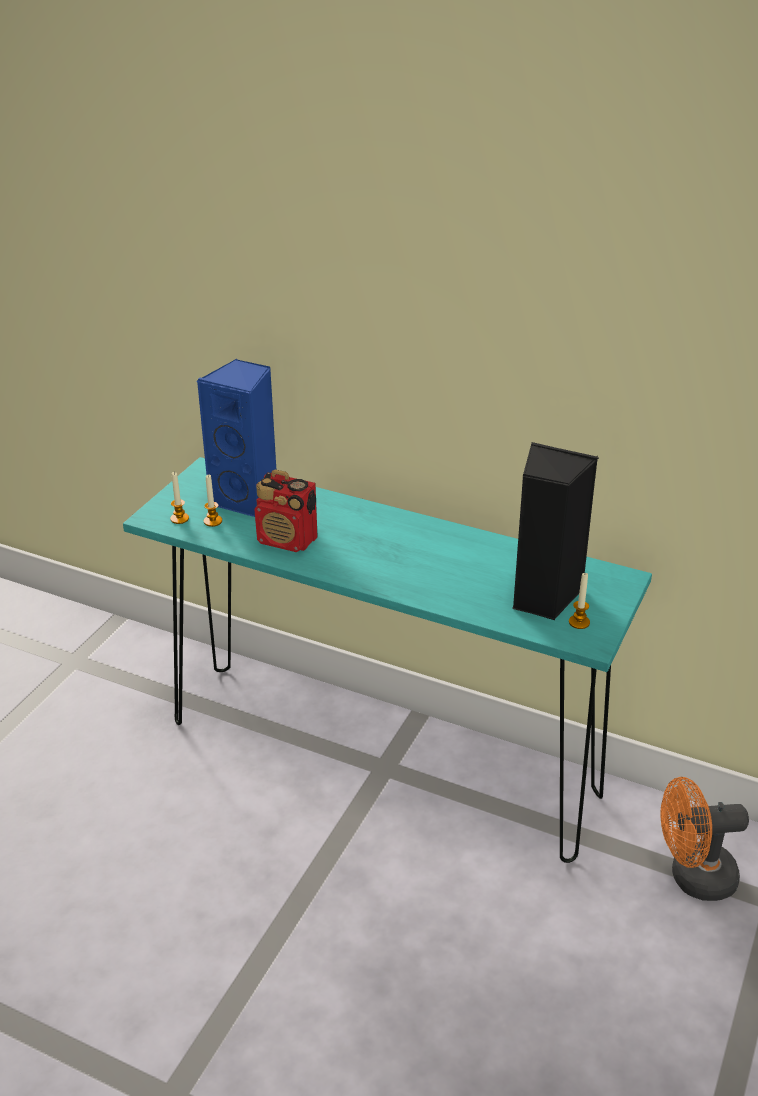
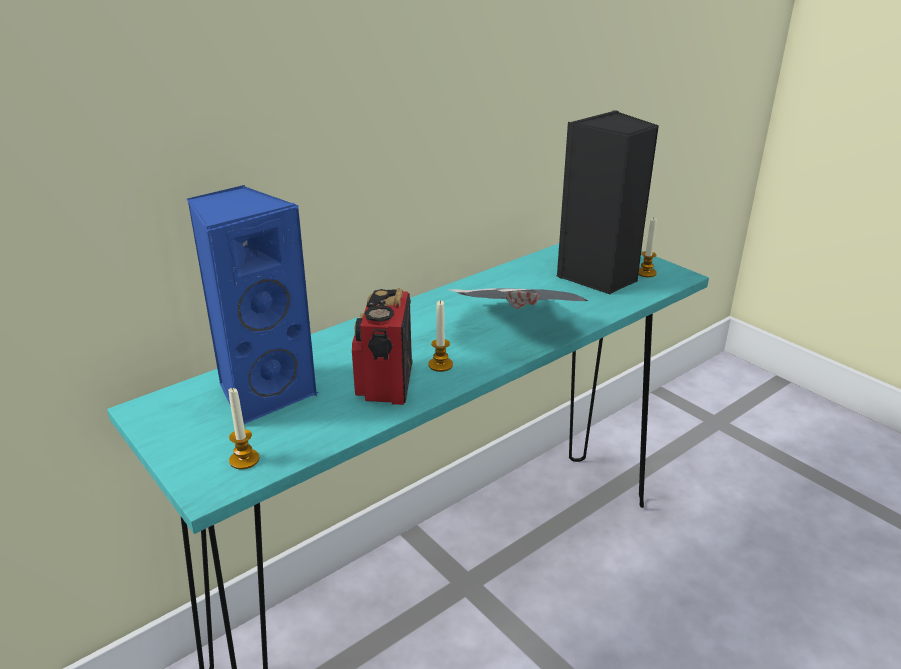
camera: 65 degrees left, 5 degrees down
candle [204,474,222,527] -> candle moved to [428,300,453,372]
radio [255,470,318,552] -> radio turned 135 degrees clockwise [352,288,413,405]
orange fan [660,777,749,901] -> none
none -> newspaper [448,288,589,309]

